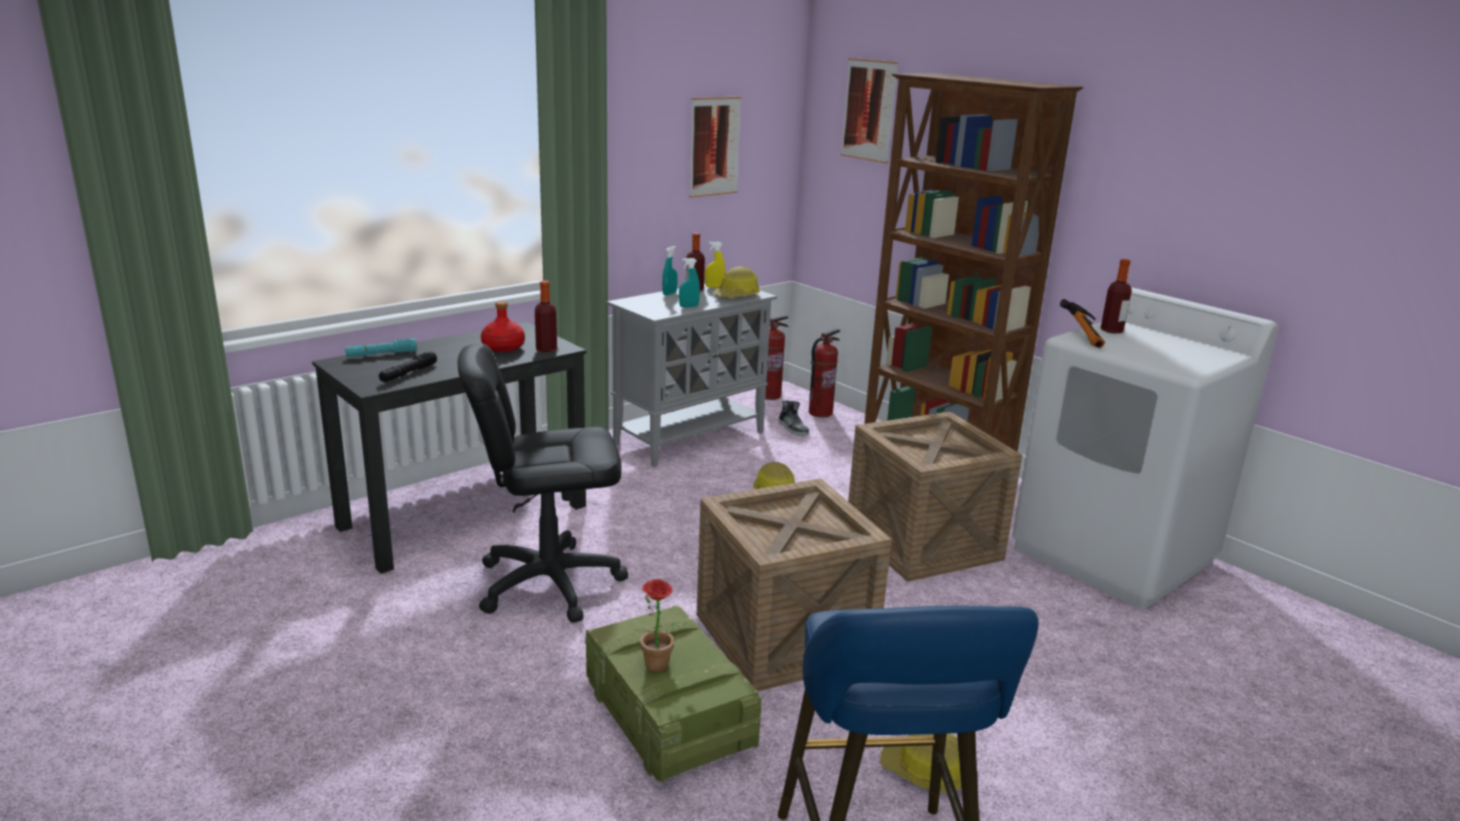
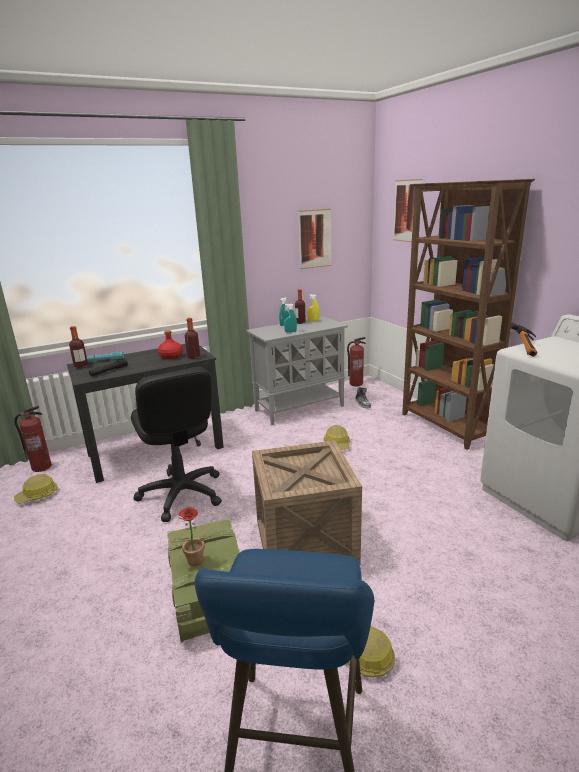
camera: 15 degrees right, 0 degrees up
black office chair [458,344,628,623] -> black office chair turned 120 degrees counterclockwise [131,367,222,522]
hard hat [713,266,760,298] -> hard hat moved to [14,474,57,504]
fire extinguisher [809,329,840,417] -> fire extinguisher moved to [14,406,52,472]
crate [848,412,1022,582] -> none
bottle [1101,259,1132,334] -> bottle moved to [69,326,88,369]

